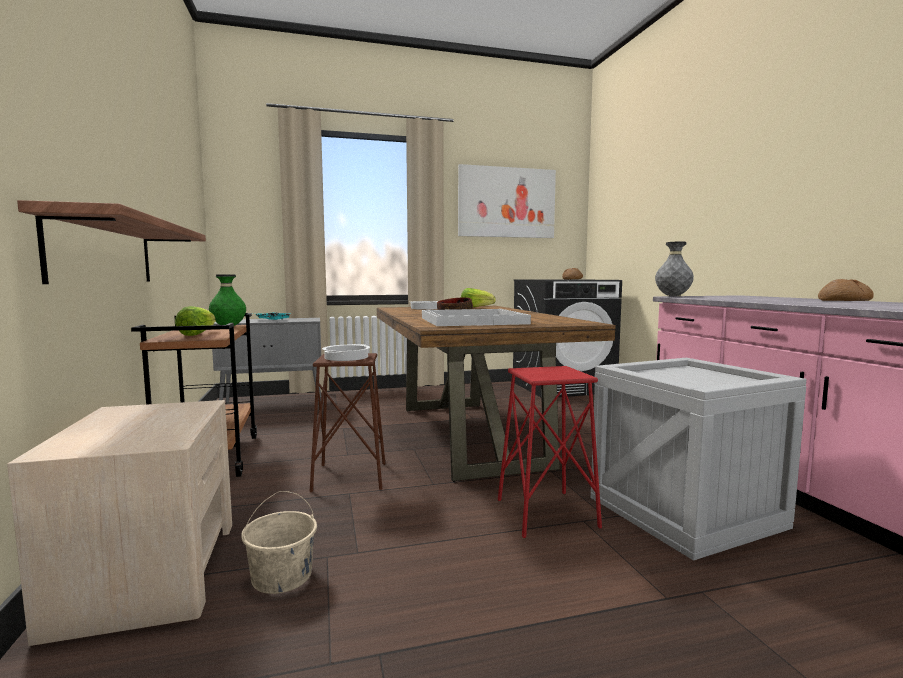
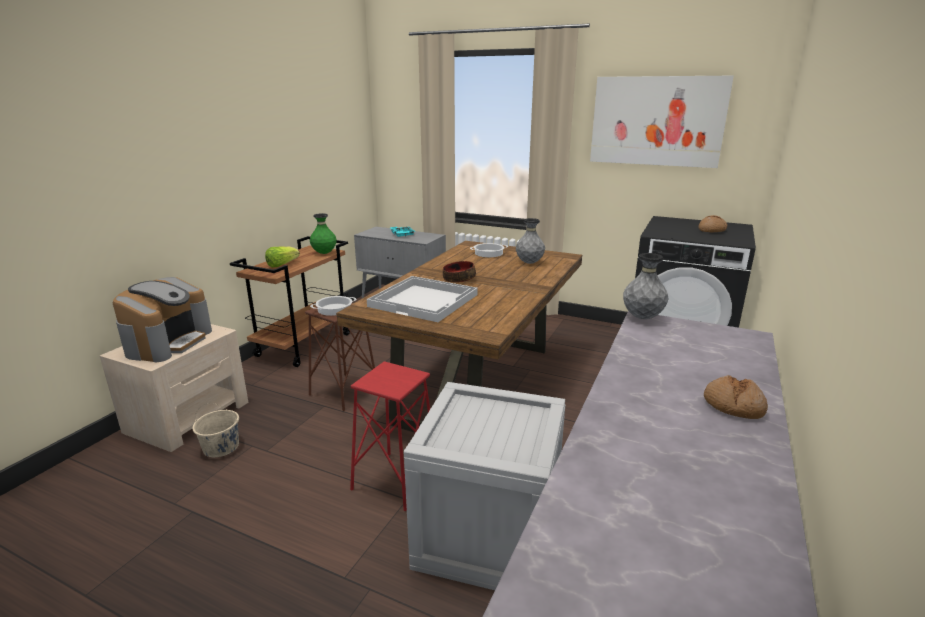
camera: 40 degrees right, 15 degrees up
shelf [17,200,206,284] -> none
lettuce [461,288,496,307] -> grey vase [516,218,545,264]
none -> coffee machine [113,277,212,362]

